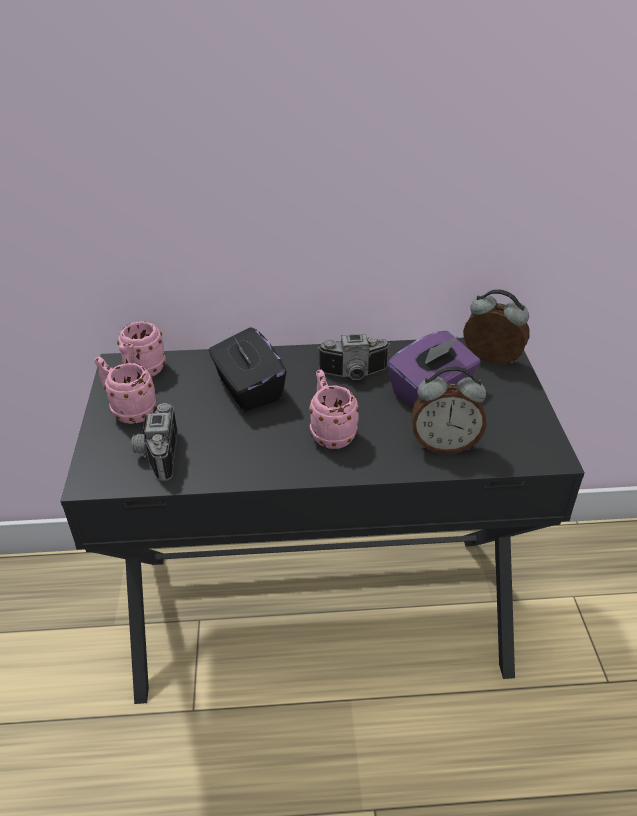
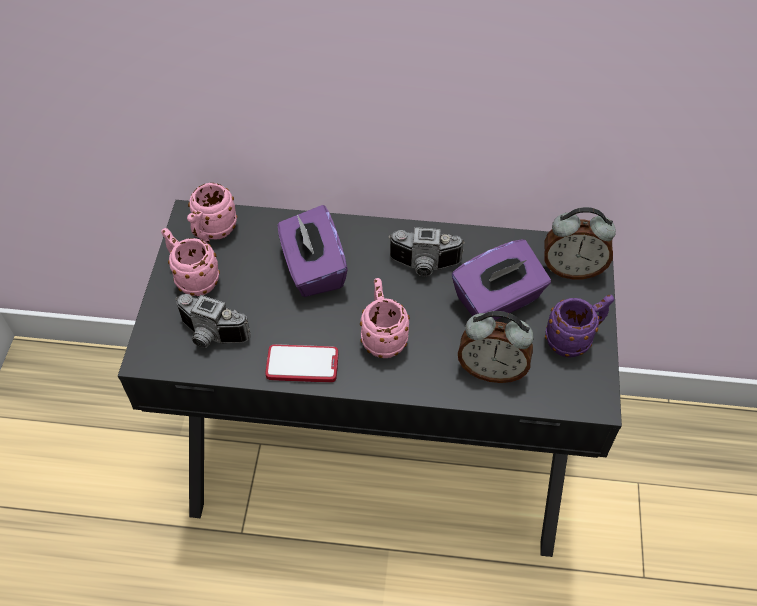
camera: 10 degrees right, 15 degrees up
camera [131,403,178,481] -> camera turned 75 degrees counterclockwise [175,294,251,348]
black tissue box [209,327,286,411] -> purple tissue box [278,205,348,297]
alarm clock [463,289,530,364] -> alarm clock turned 150 degrees clockwise [544,207,616,279]
none -> phone [265,344,338,382]
none -> purple mug [545,295,614,357]

